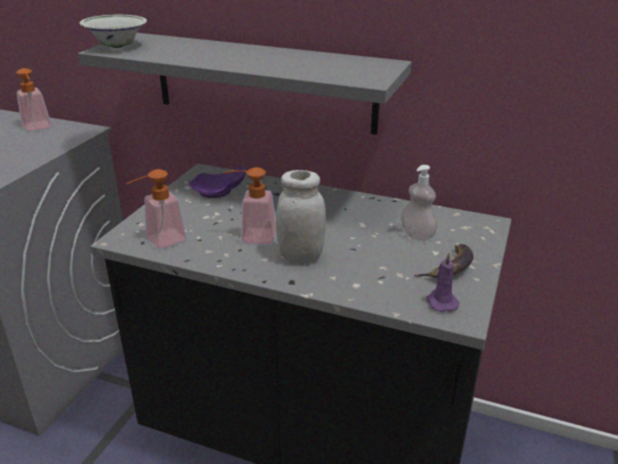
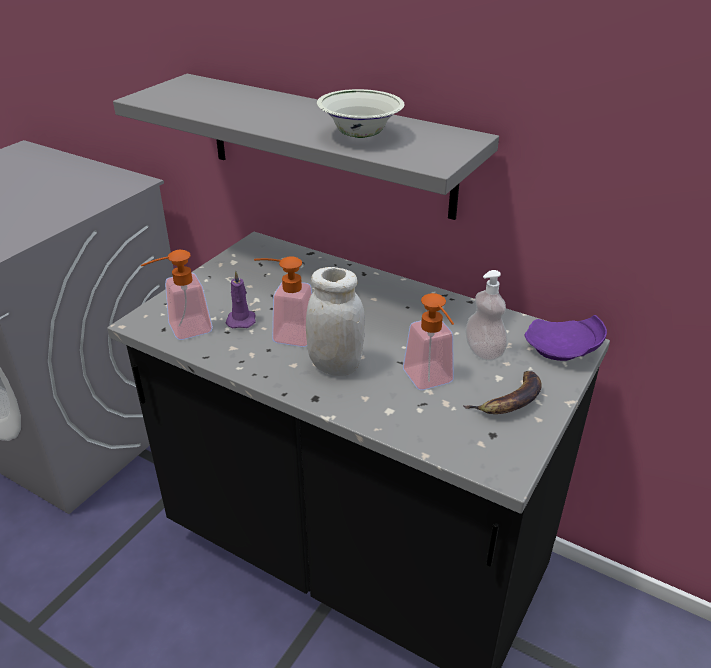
camera: 10 degrees right, 5 degrees up
soap dispenser [16,68,52,132] -> soap dispenser moved to [403,293,454,390]
white bowl [80,15,147,48] -> white bowl moved to [317,89,405,138]
purple plate [189,165,245,198] -> purple plate moved to [525,315,607,361]
purple candle [426,253,460,312] -> purple candle moved to [225,271,256,328]

